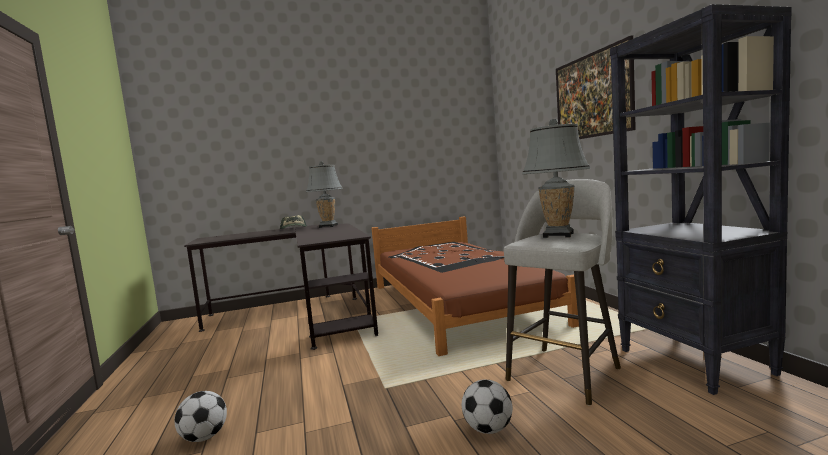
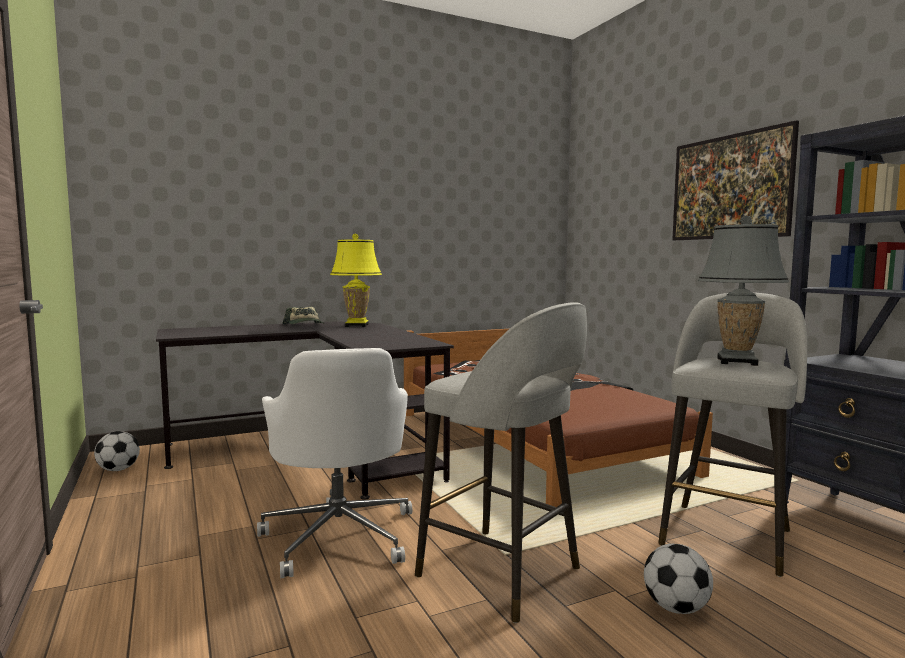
camera: 10 degrees left, 0 degrees up
football [174,391,227,442] -> football moved to [94,431,140,471]
grey table lamp [306,161,343,228] -> yellow table lamp [330,234,382,327]
none -> white office chair [257,348,412,578]
none -> grey stool [415,302,587,623]

